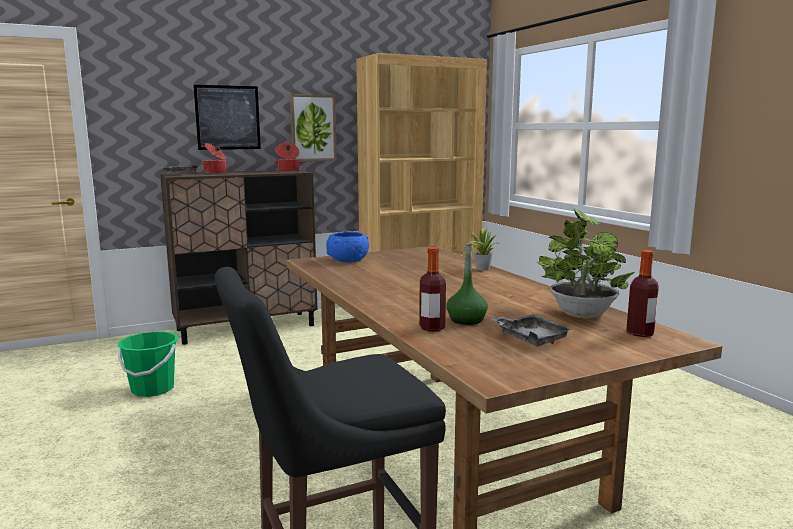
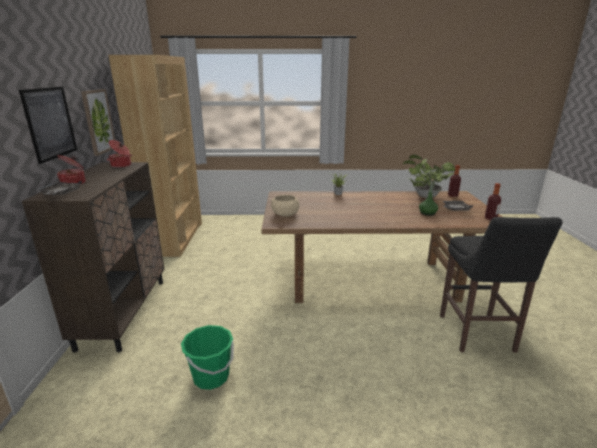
camera: 65 degrees left, 10 degrees up
blue bowl [326,232,369,262] -> beige bowl [271,195,299,217]
bottle [419,247,446,332] -> bottle moved to [485,183,501,220]

